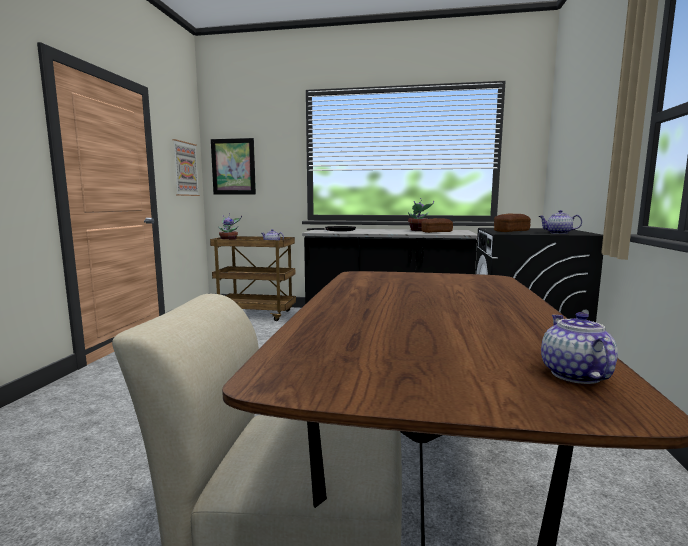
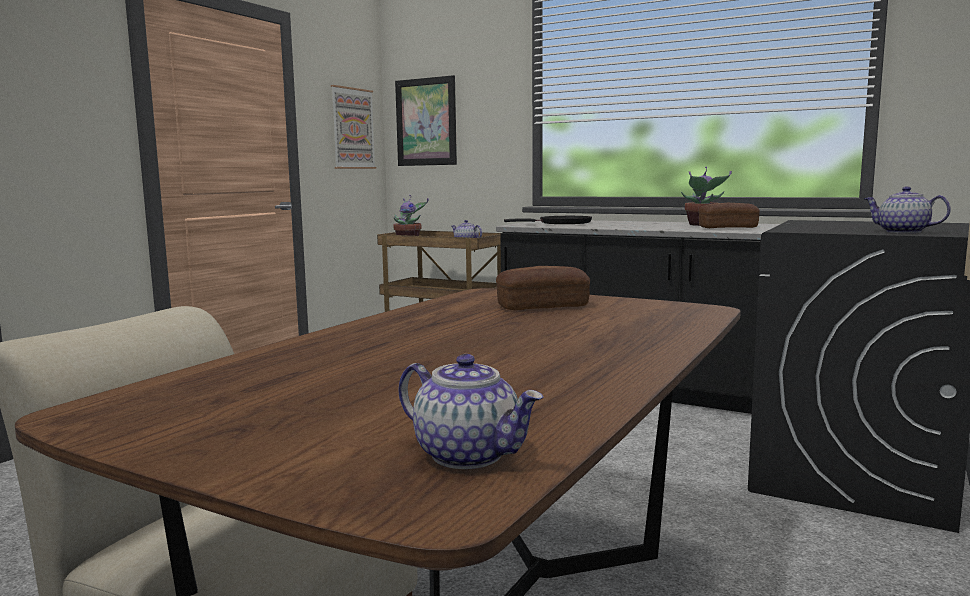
camera: 20 degrees right, 0 degrees up
bread [494,214,531,232] -> bread moved to [496,266,590,310]
teapot [541,312,618,384] -> teapot turned 105 degrees clockwise [399,354,543,469]

